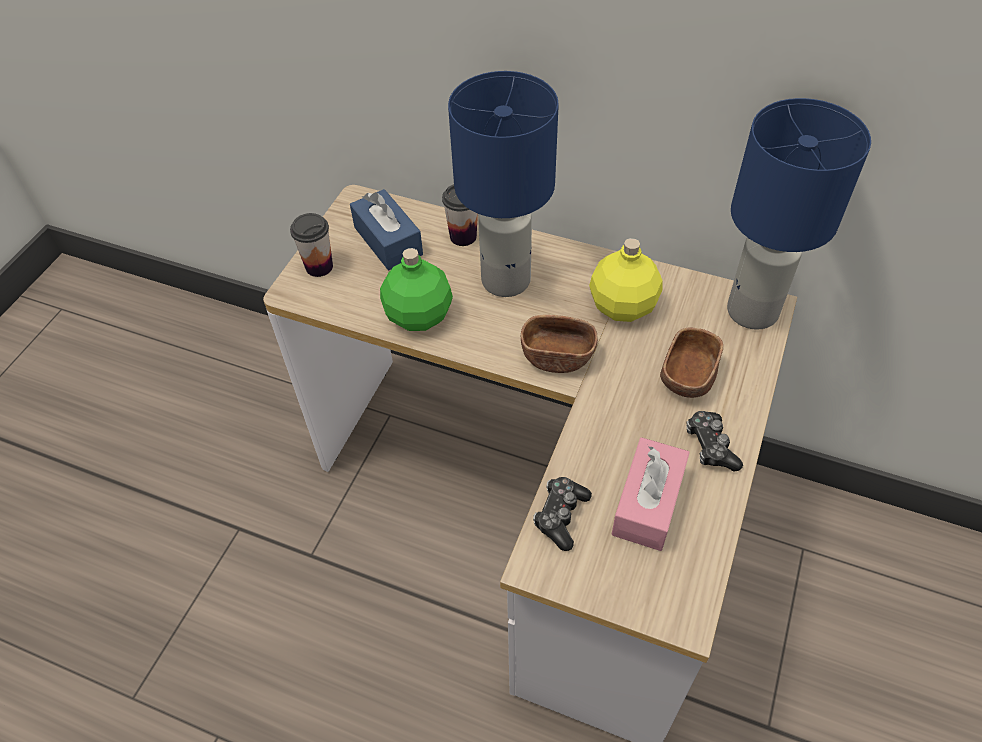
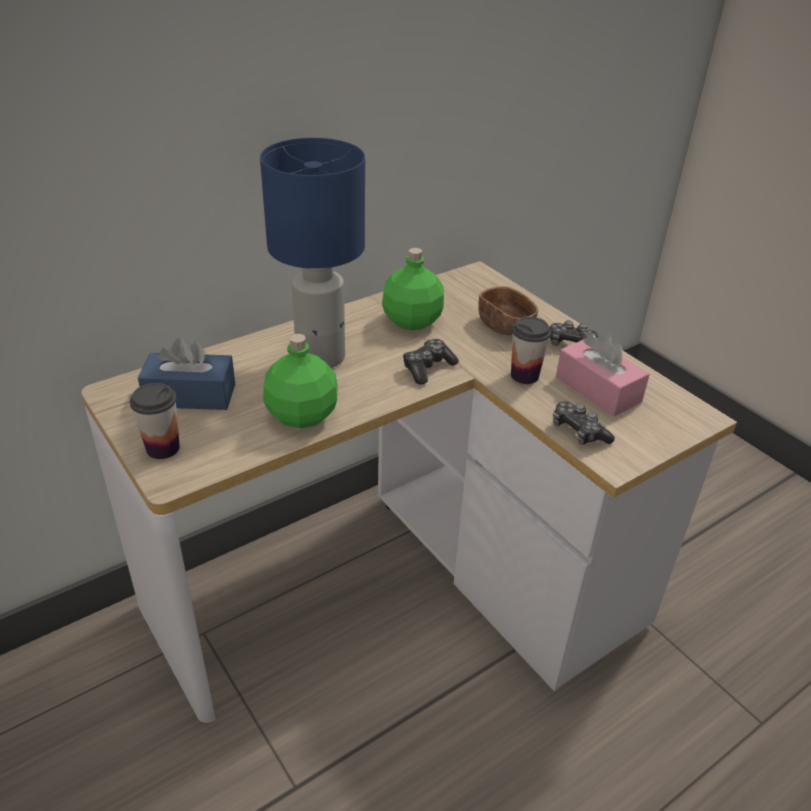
camera: 60 degrees left, 15 degrees down
cup [442,184,478,246] -> cup moved to [511,317,551,384]
brown bowl [521,315,598,373] -> game controller [403,339,459,385]
yellow bottle [589,238,663,322] -> green bottle [382,248,444,330]
blue table lamp [727,98,871,330] -> none

